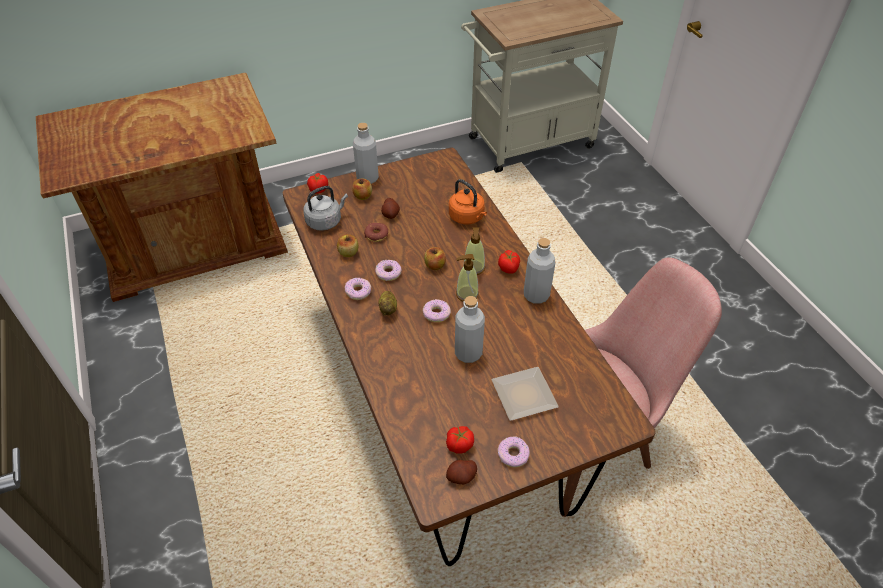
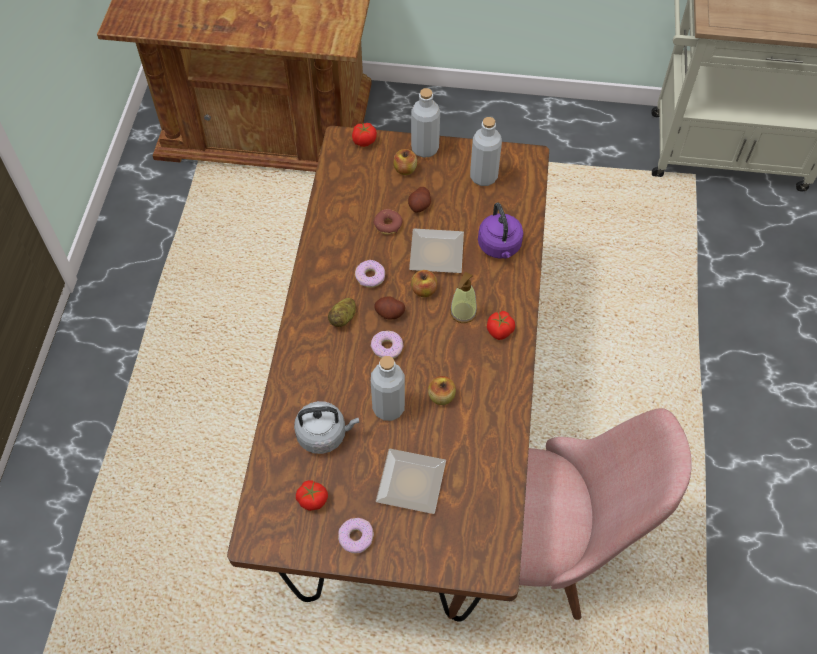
camera: 30 degrees right, 10 degrees up
grey kettle [303,186,348,231] -> grey kettle moved to [294,401,359,454]
apple [337,234,359,257] -> apple moved to [428,376,456,405]
donut [345,278,371,300] -> none
potato [446,460,477,484] -> potato moved to [374,296,405,319]
orange kettle [449,179,487,224] -> purple kettle [478,203,523,259]
soap dispenser [456,254,479,302] -> none
grey bottle [524,238,555,304] -> grey bottle moved to [470,117,502,186]
none -> plate [409,229,464,273]

